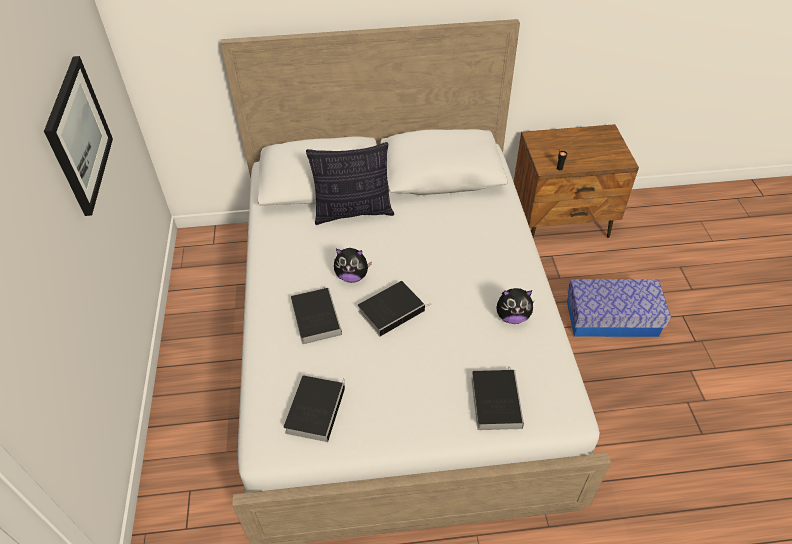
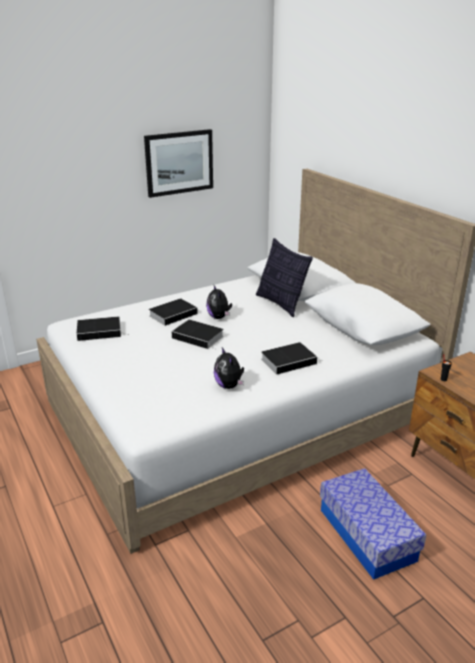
camera: 65 degrees right, 20 degrees down
book [471,366,524,430] -> book moved to [261,342,319,375]

